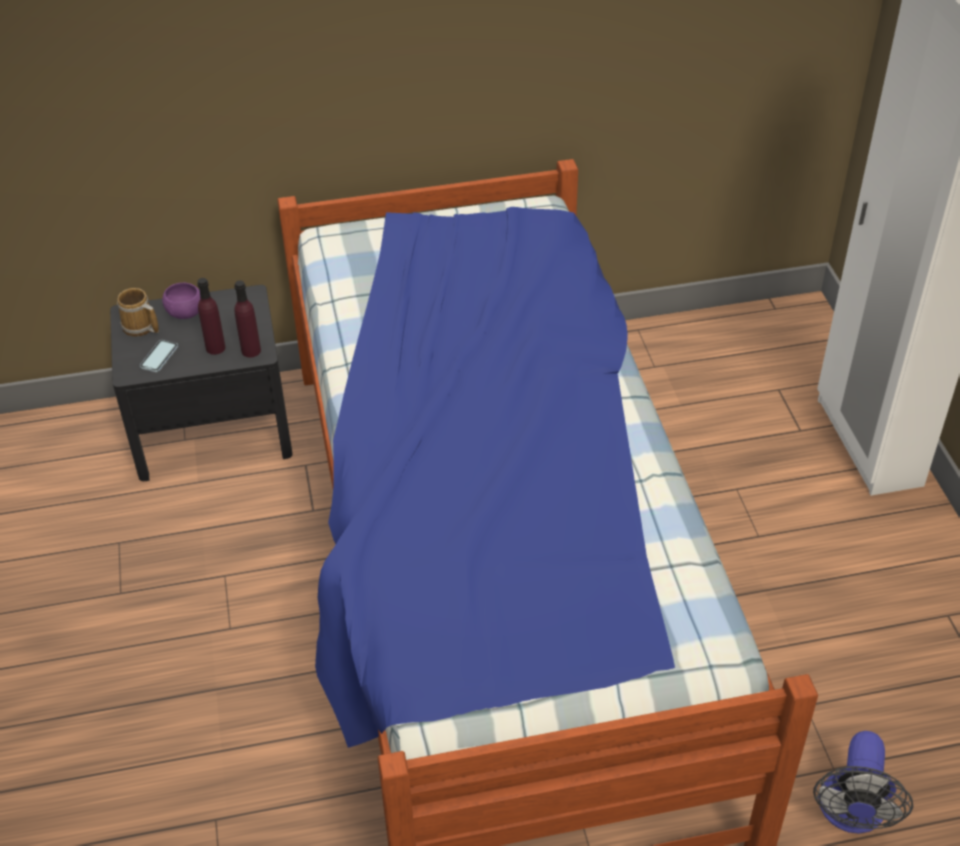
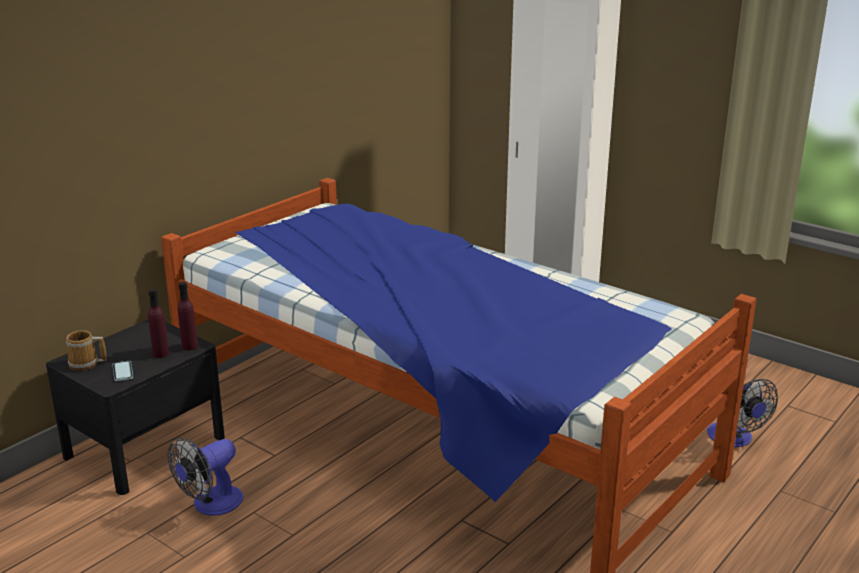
camera: 40 degrees left, 20 degrees down
purple bowl [162,283,200,319] -> none
none -> fan [168,437,243,516]

